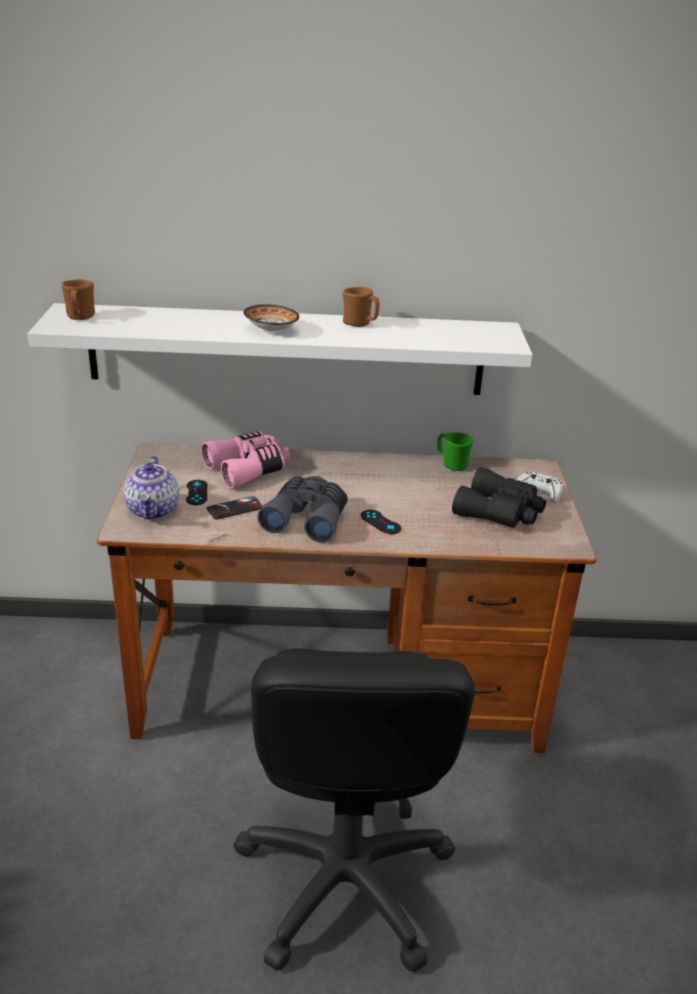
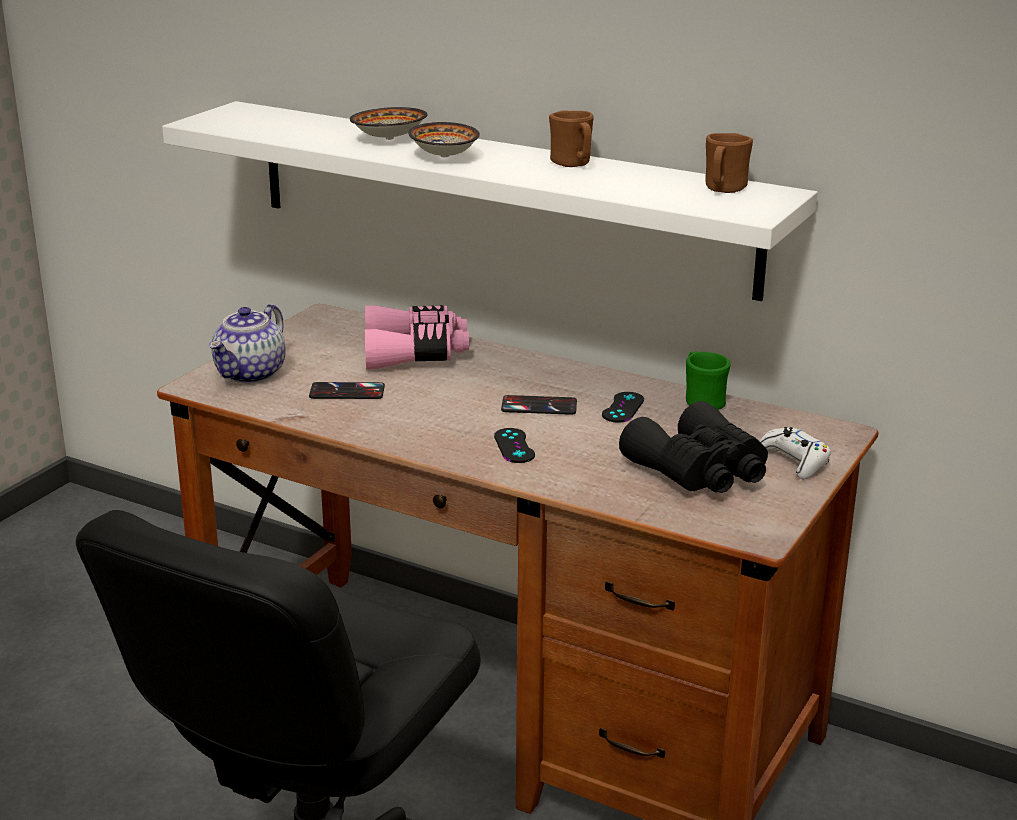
camera: 30 degrees right, 5 degrees down
brown mug [61,279,95,320] -> brown mug moved to [705,133,753,193]
black game controller [186,480,207,505] -> black game controller moved to [602,392,644,423]
grey binoculars [257,476,348,543] -> none
none -> bowl [350,107,428,140]
none -> phone [501,395,577,415]

